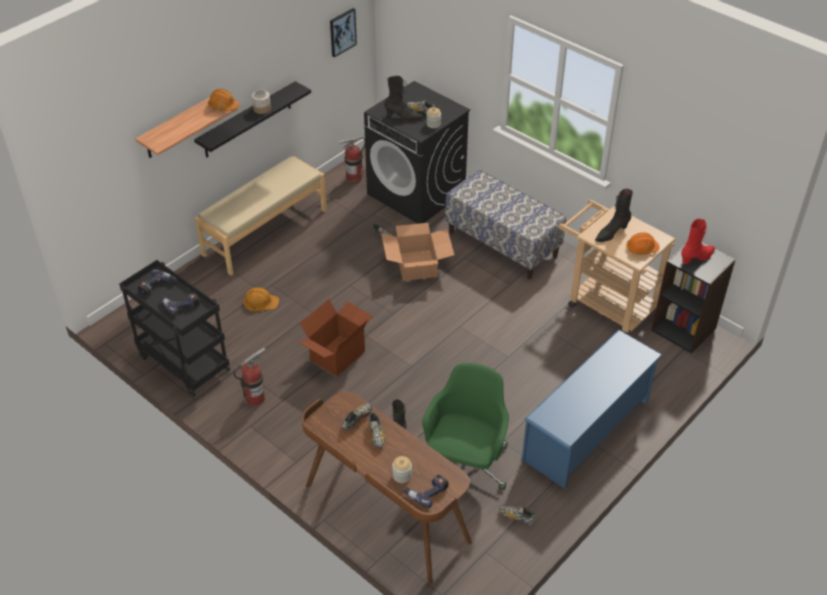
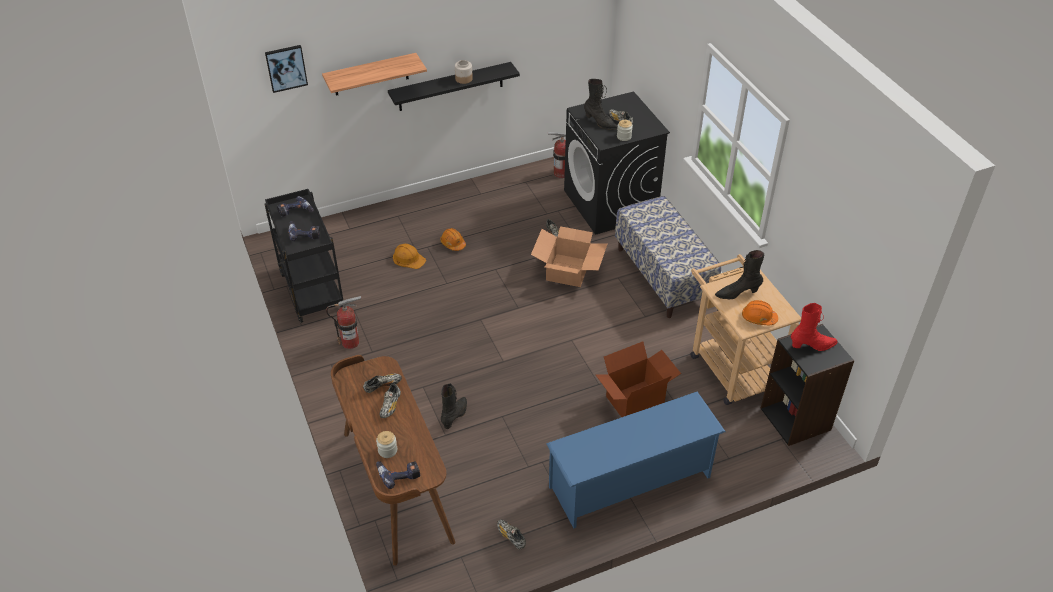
camera: 25 degrees right, 0 degrees up
beige bench [195,156,327,276] -> none
orange hard hat [208,89,239,111] -> orange hard hat moved to [440,228,466,251]
cardboard box [299,299,373,377] -> cardboard box moved to [596,341,681,417]
picture [330,8,357,57] -> picture moved to [265,45,308,93]
green office chair [422,363,509,490] -> none

